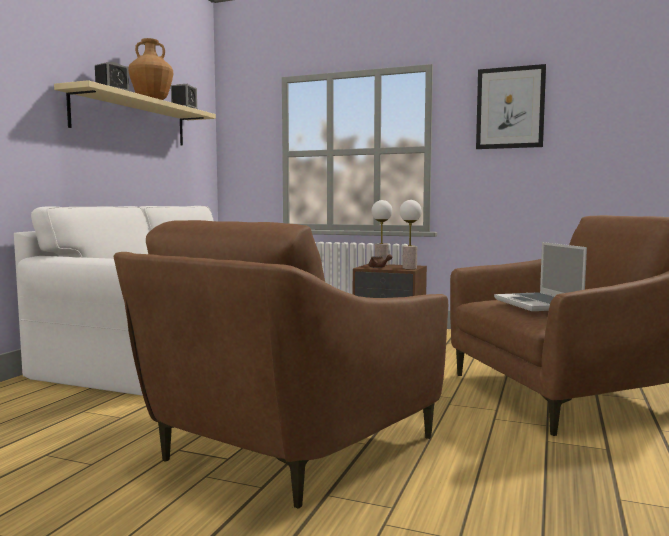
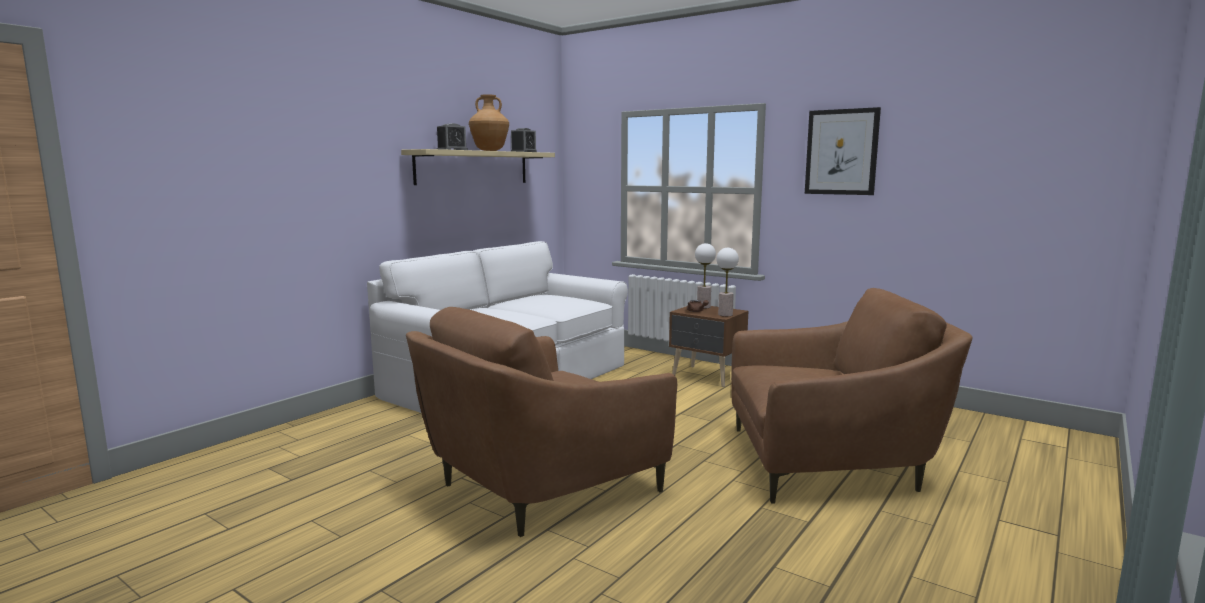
camera: 15 degrees right, 5 degrees up
laptop [494,242,587,311] -> none

